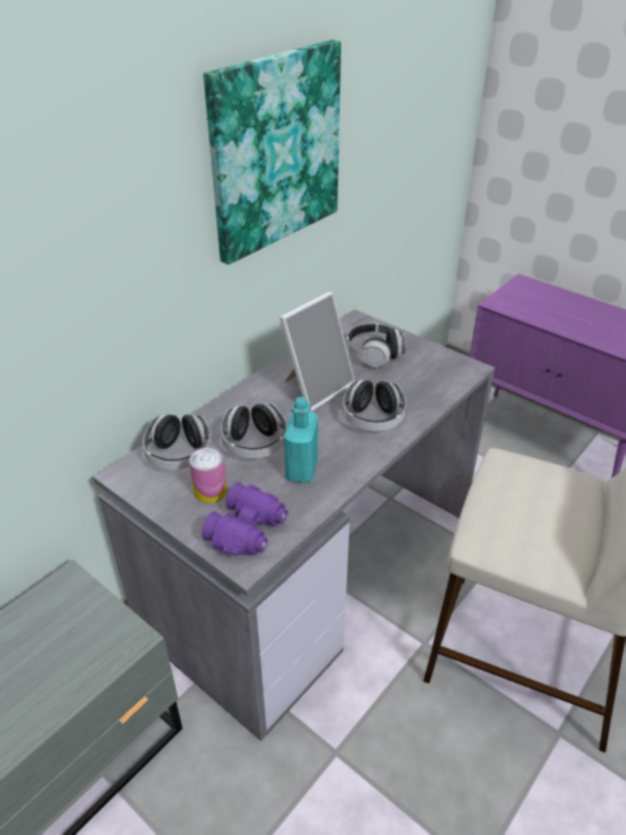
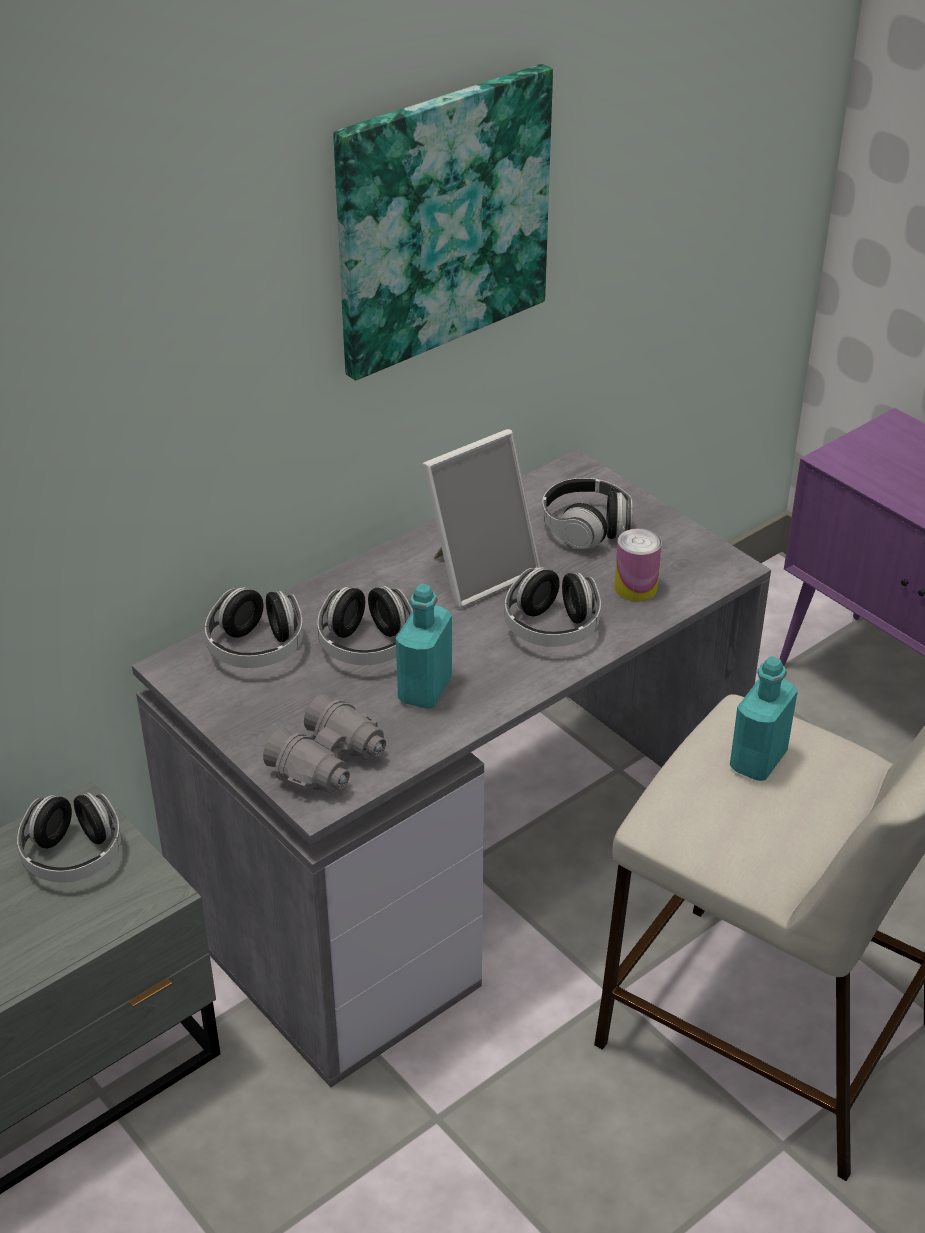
camera: 10 degrees right, 0 degrees up
can [189,448,227,503] -> can moved to [614,529,662,601]
purple binoculars [202,482,288,556] -> grey binoculars [263,694,386,793]
none -> headphones [17,793,121,882]
none -> turquoise bottle [730,656,798,781]

